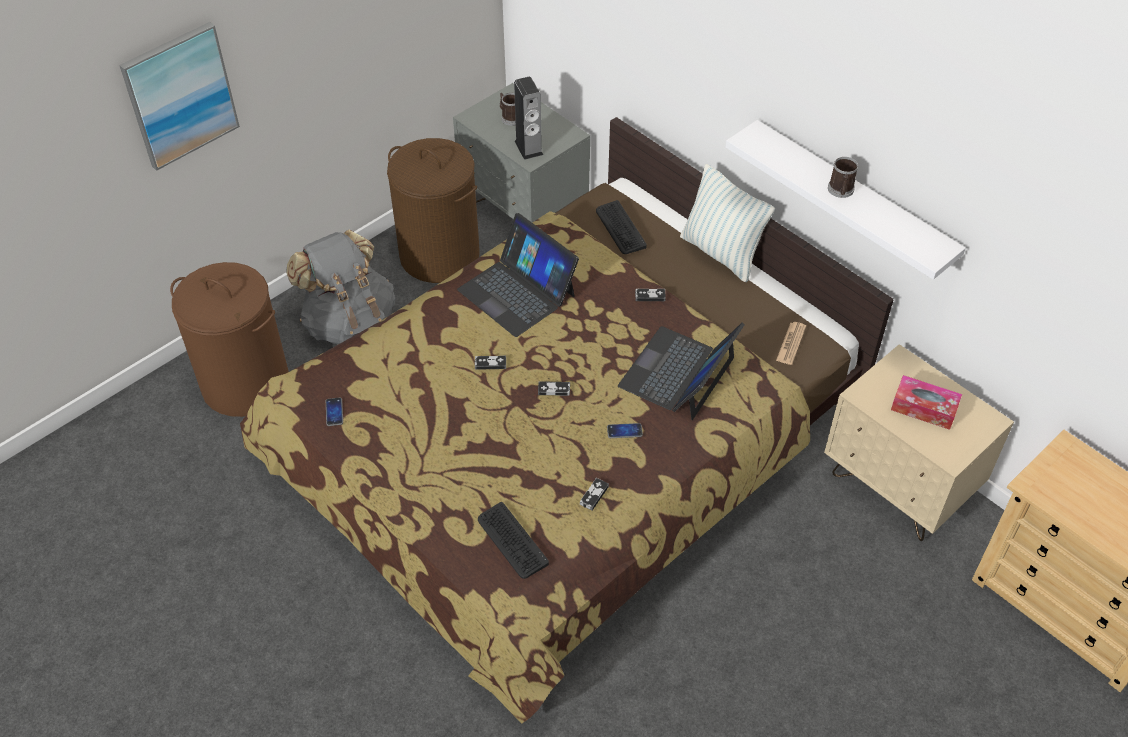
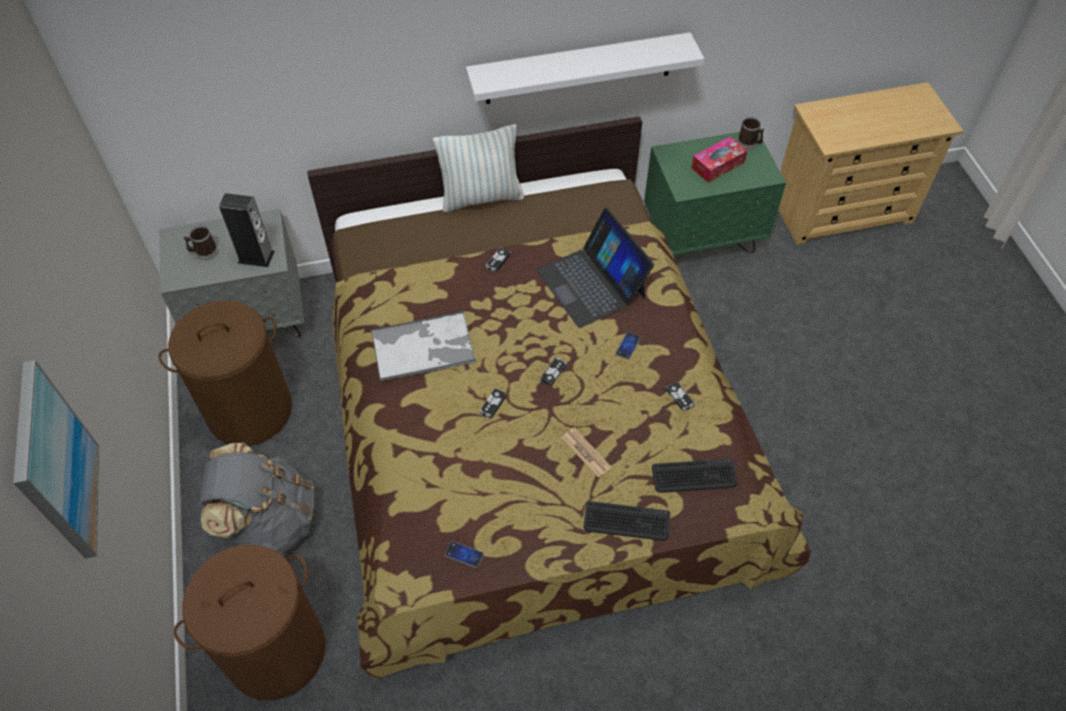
camera: 60 degrees left, 5 degrees up
laptop [457,213,579,337] -> tray [371,311,476,382]
keyboard [596,200,647,254] -> keyboard moved to [584,501,670,541]
newspaper [776,322,806,365] -> newspaper moved to [562,428,612,478]
beige nightstand [824,344,1014,541] -> green nightstand [644,132,786,262]
mug [828,157,858,198] -> mug moved to [737,117,765,149]

